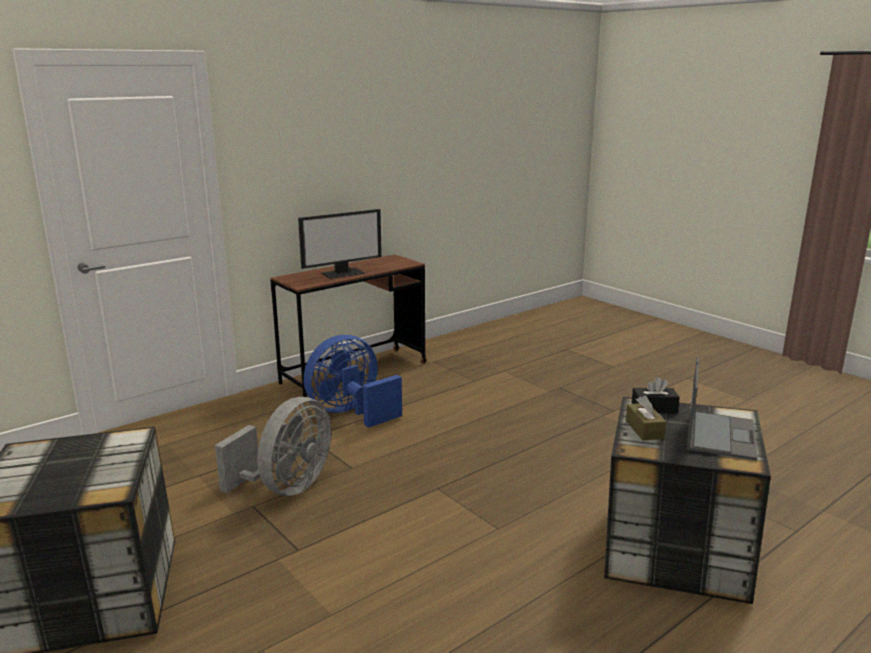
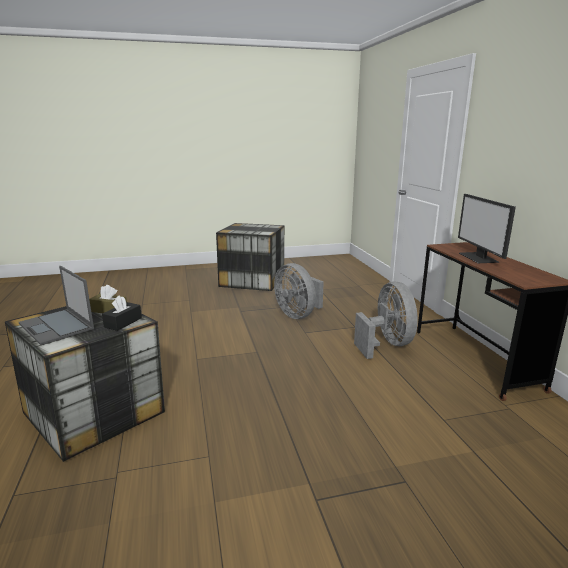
camera: 115 degrees right, 0 degrees up
blue fan [304,335,402,428] -> grey fan [354,281,418,359]

